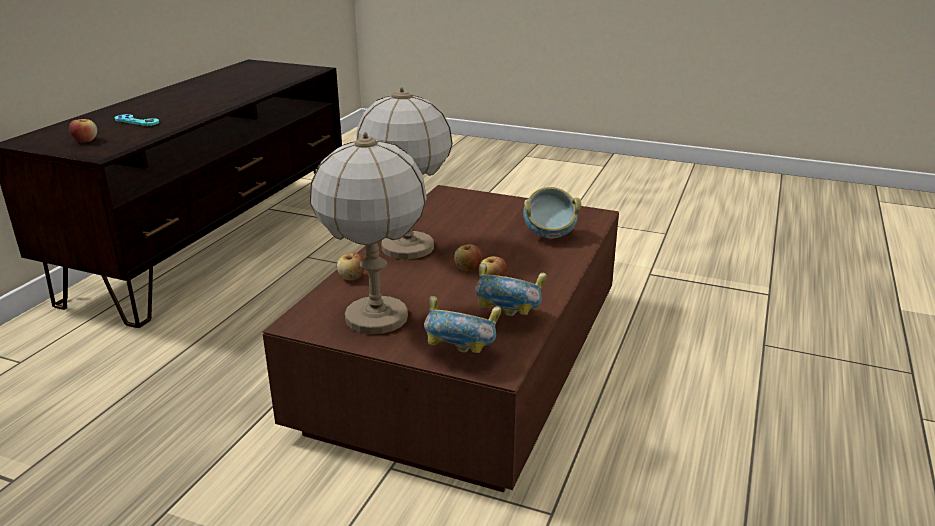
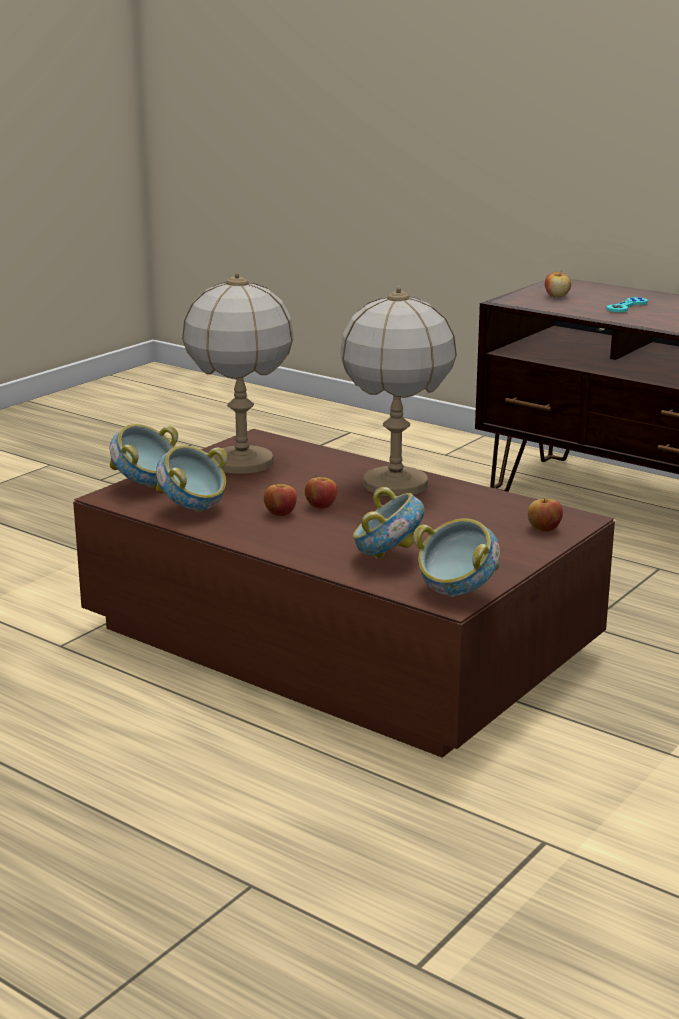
camera: 105 degrees right, 5 degrees down
apple [337,252,364,280] -> apple moved to [527,499,563,532]
none -> bowl [413,518,500,597]

